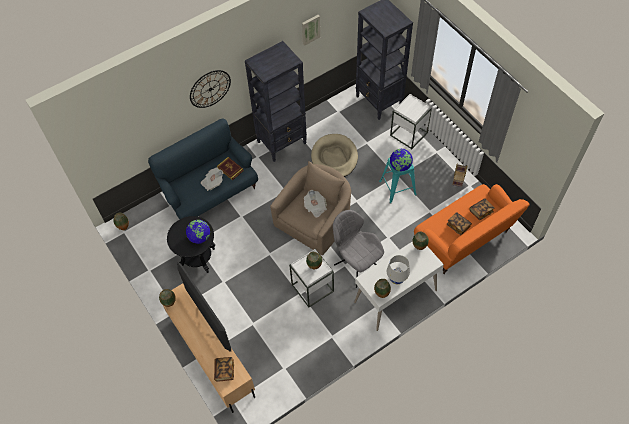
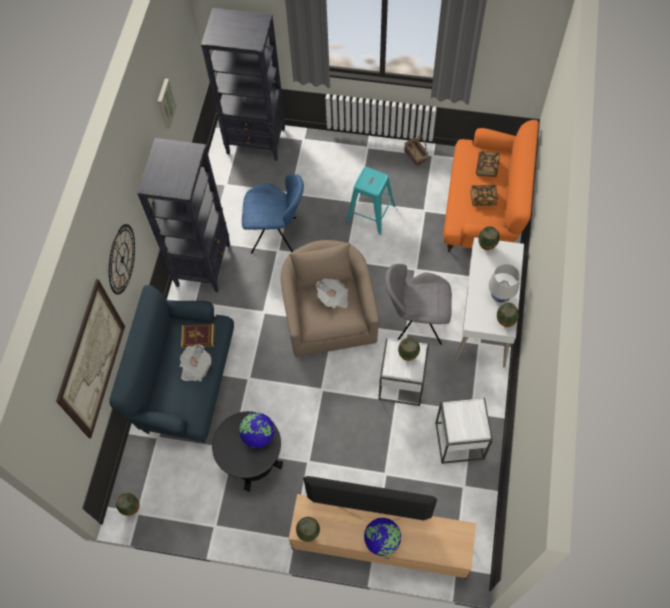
camera: 45 degrees left, 5 degrees up
book [214,357,234,382] -> none
beige dog bed [311,134,358,177] -> blue chair [242,174,304,253]
white side table [390,94,432,149] -> white side table moved to [436,398,493,464]
globe [390,149,413,171] -> globe moved to [364,518,401,556]
none -> picture [56,279,125,438]

